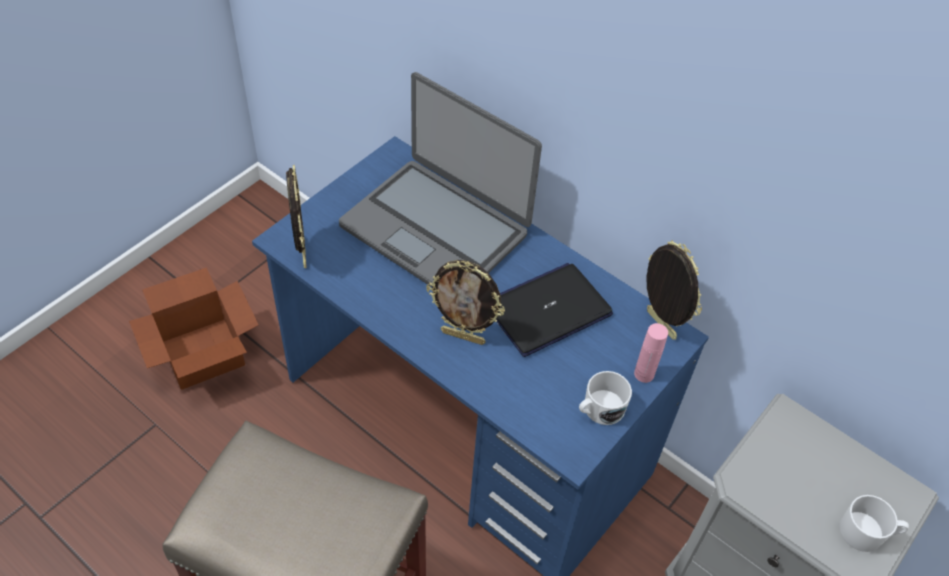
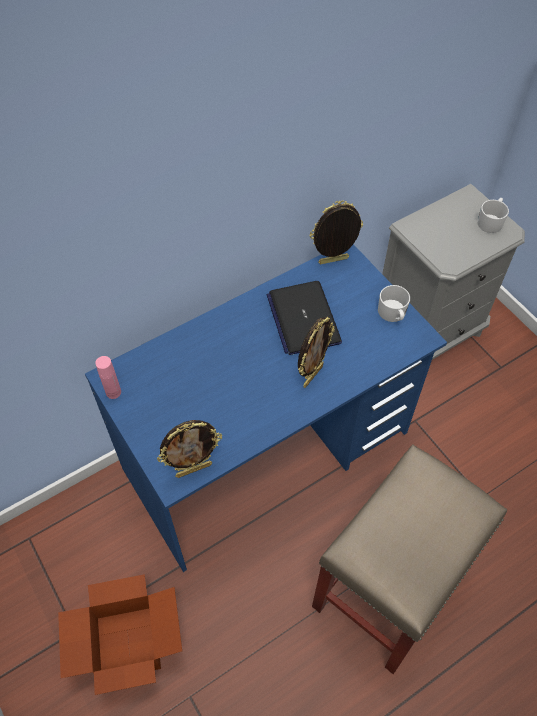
camera: 70 degrees left, 5 degrees up
picture frame [286,165,307,268] -> picture frame turned 150 degrees clockwise [157,420,222,478]
laptop [339,72,542,287] -> none
pink bottle [634,323,668,383] -> pink bottle moved to [95,356,121,399]

